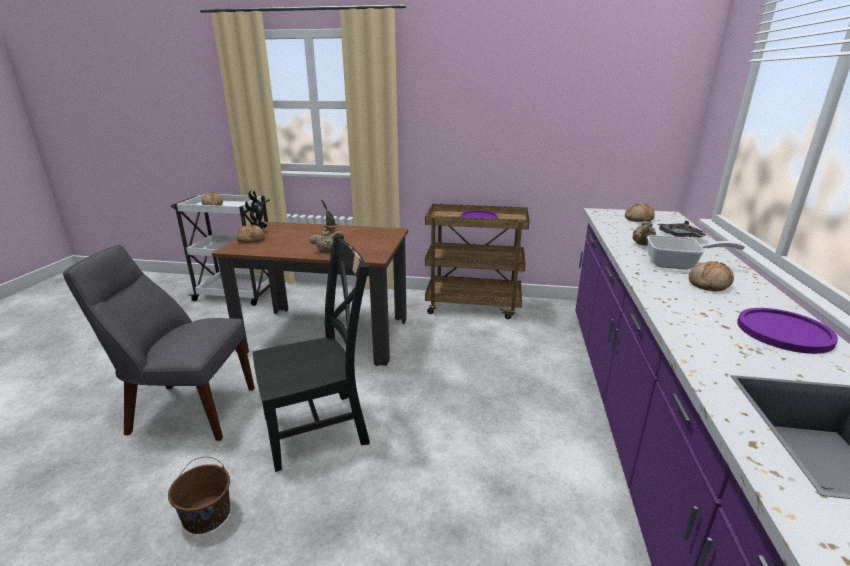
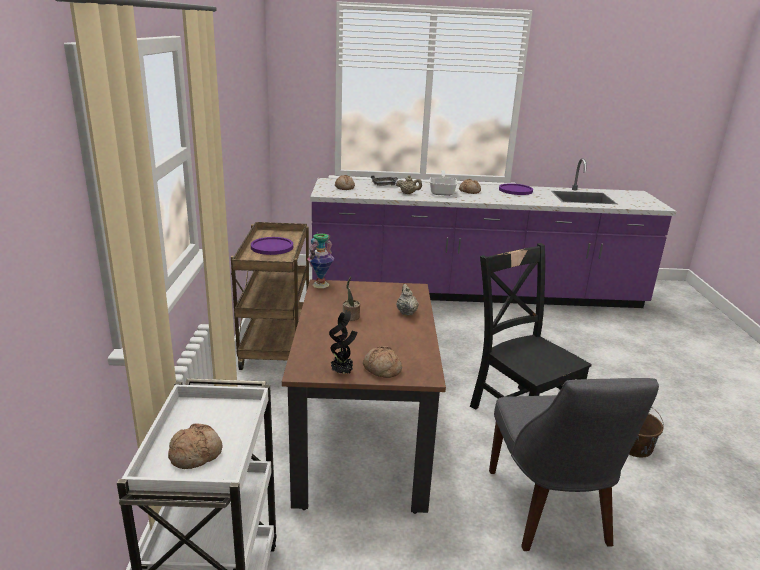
camera: 100 degrees left, 0 degrees up
none -> vase [307,233,334,288]

